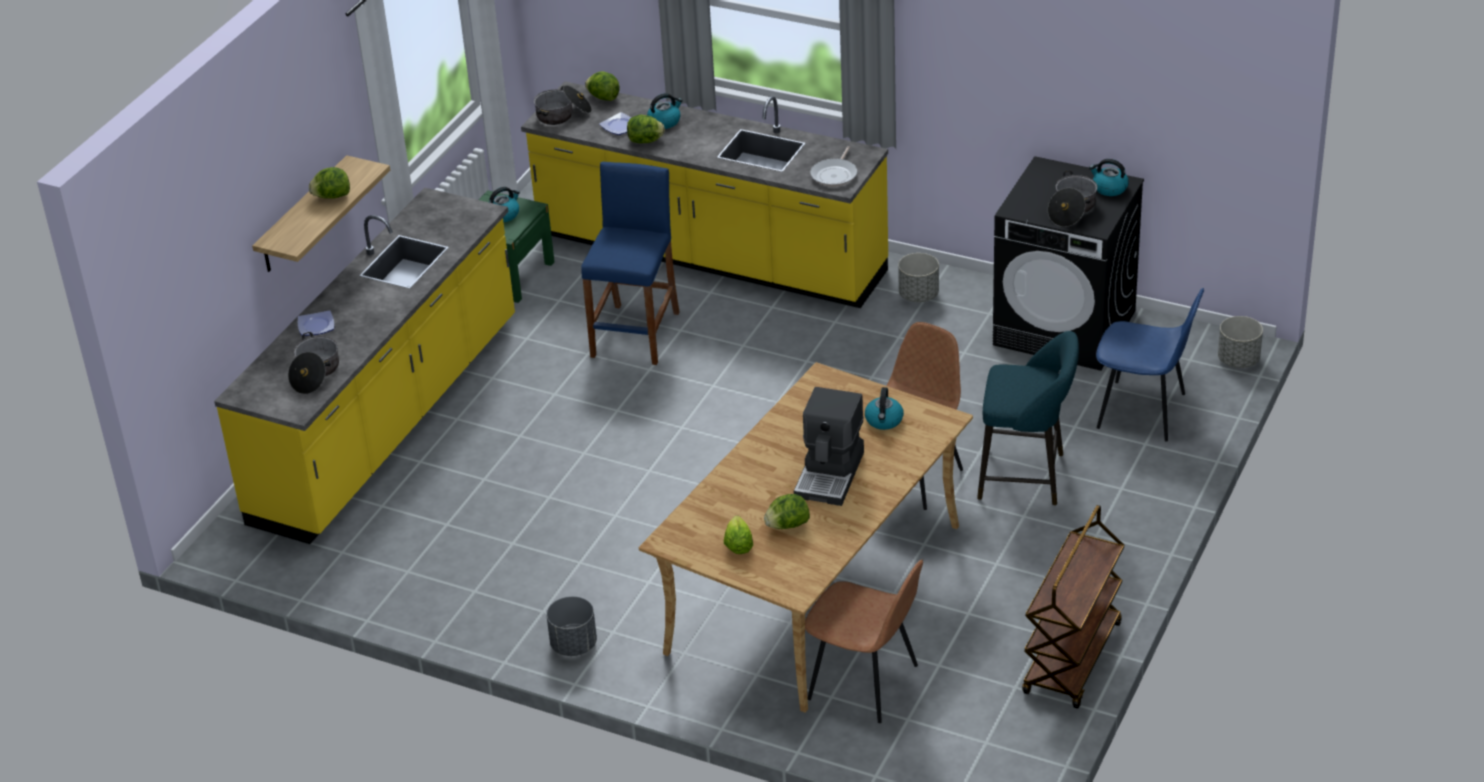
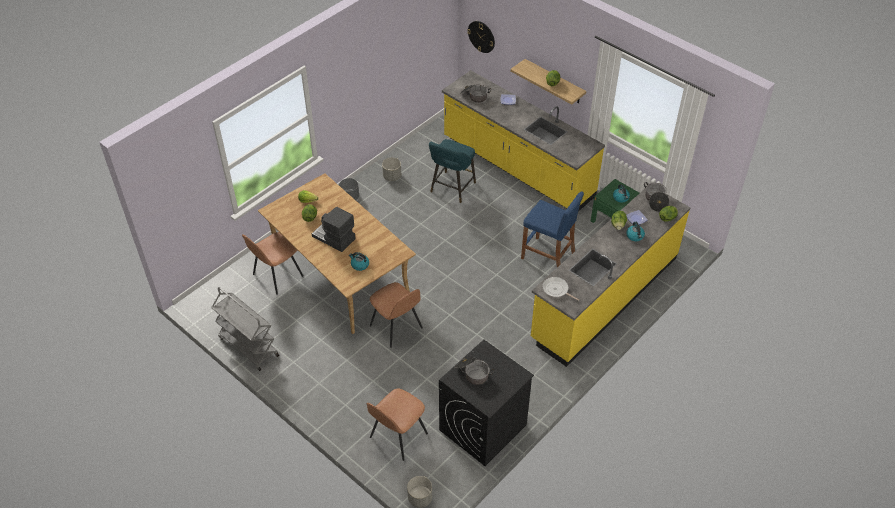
camera: 105 degrees right, 10 degrees up
grey planter [898,253,939,302] -> grey planter moved to [382,157,401,181]
turquoise stool [977,331,1079,506] -> turquoise stool moved to [429,139,476,203]
brown cart [1022,505,1125,709] -> grey cart [211,287,279,371]
kettle [1089,159,1129,196] -> none
blue chair [1096,288,1204,442] -> brown chair [367,388,428,461]
none -> wall clock [467,21,495,53]

